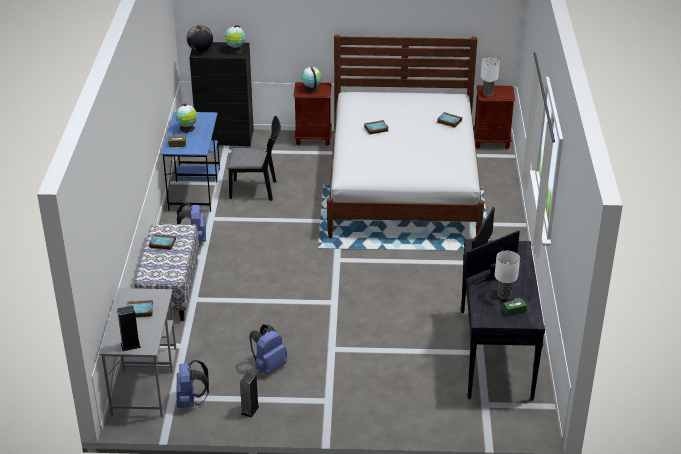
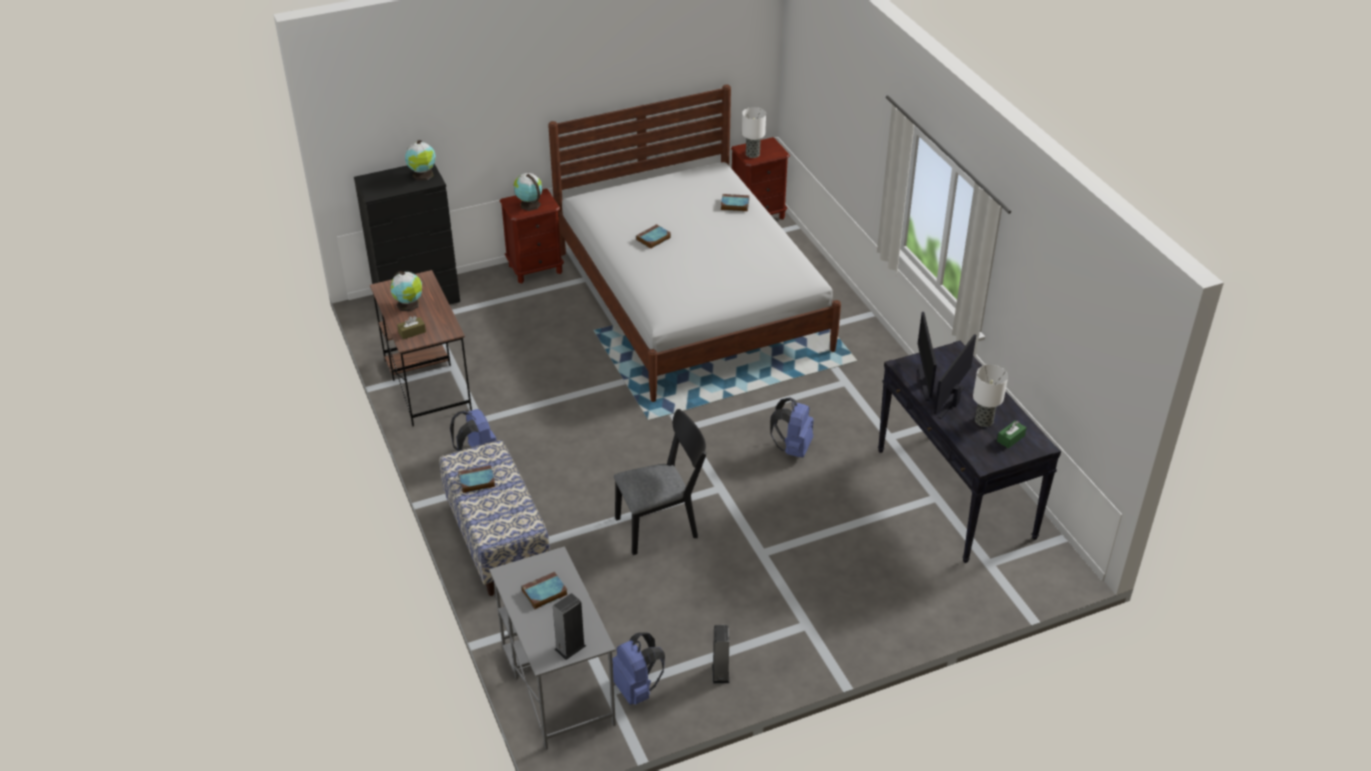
camera: 25 degrees left, 5 degrees up
blue desk [161,112,220,212] -> brown desk [370,270,472,426]
globe [187,25,213,52] -> none
black chair [227,116,281,201] -> black chair moved to [614,409,706,555]
blue backpack [249,324,287,375] -> blue backpack moved to [770,397,814,458]

